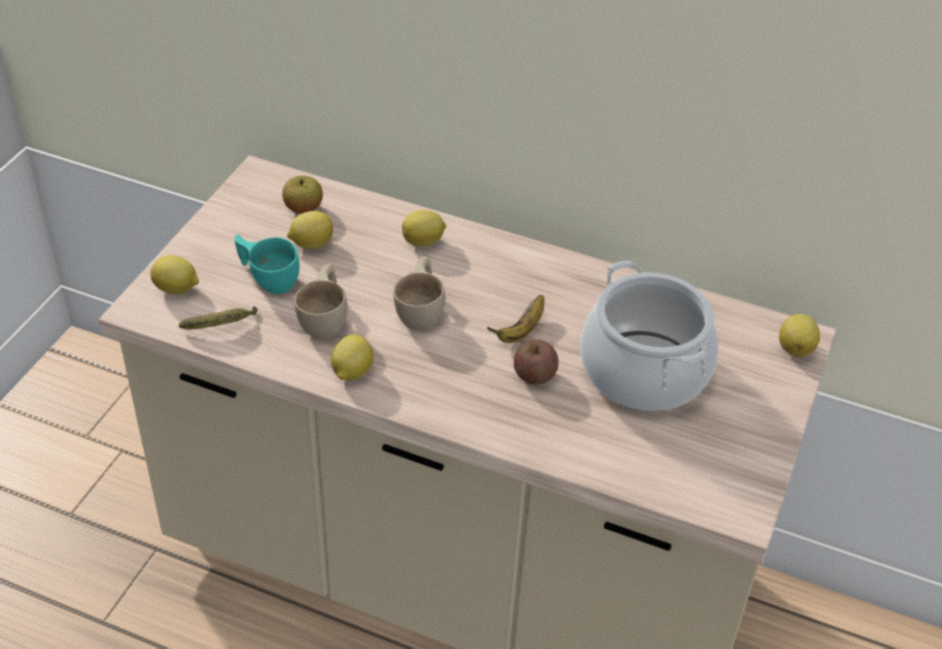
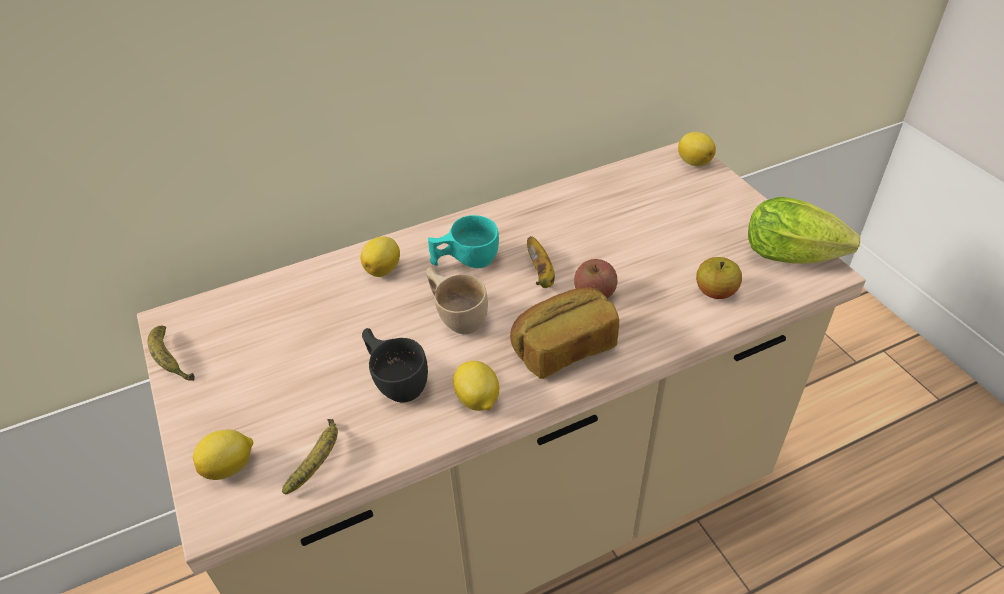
camera: 45 degrees left, 0 degrees up
turquoise cup [234,235,300,294] -> turquoise cup moved to [428,215,499,268]
apple [282,176,323,214] -> apple moved to [696,257,742,299]
lemon [287,211,333,249] -> none
beige cup [294,264,348,339] -> black cup [362,328,428,403]
cooking pot [580,261,718,411] -> none
none -> banana [148,326,195,381]
none -> bread [510,287,619,379]
none -> lettuce [748,197,860,264]

